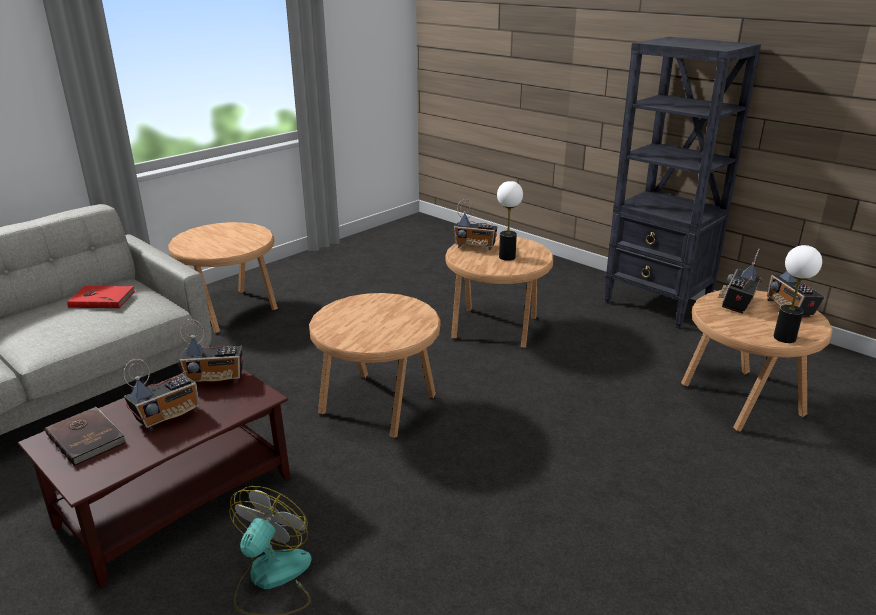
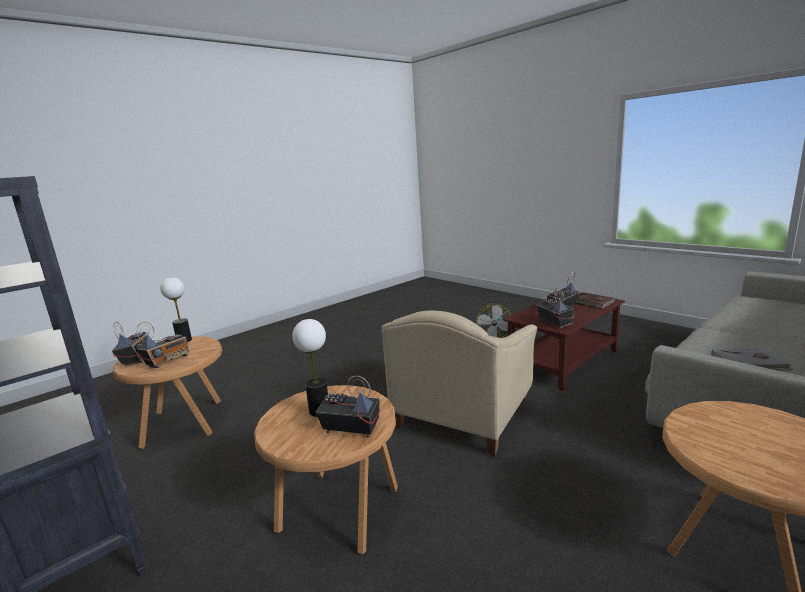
camera: 175 degrees left, 10 degrees down
red book [67,286,135,308] -> grey book [711,348,793,370]
radio [180,319,243,383] -> radio turned 75 degrees clockwise [537,288,574,329]
brown side table [309,293,440,438] -> beige armchair [381,311,537,455]

